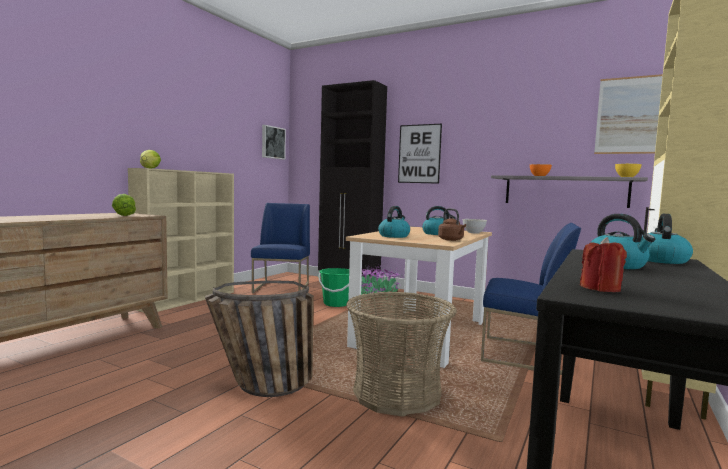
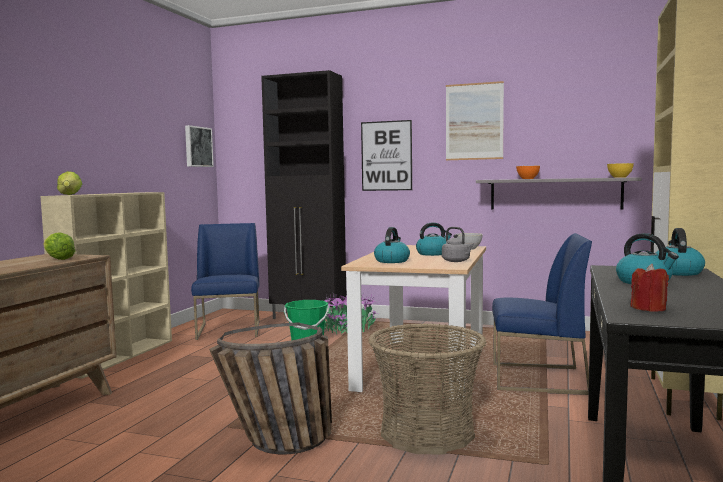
camera: 10 degrees left, 0 degrees up
brown kettle [438,208,466,241] -> grey kettle [442,227,474,262]
picture [594,74,663,154] -> picture moved to [446,81,504,160]

